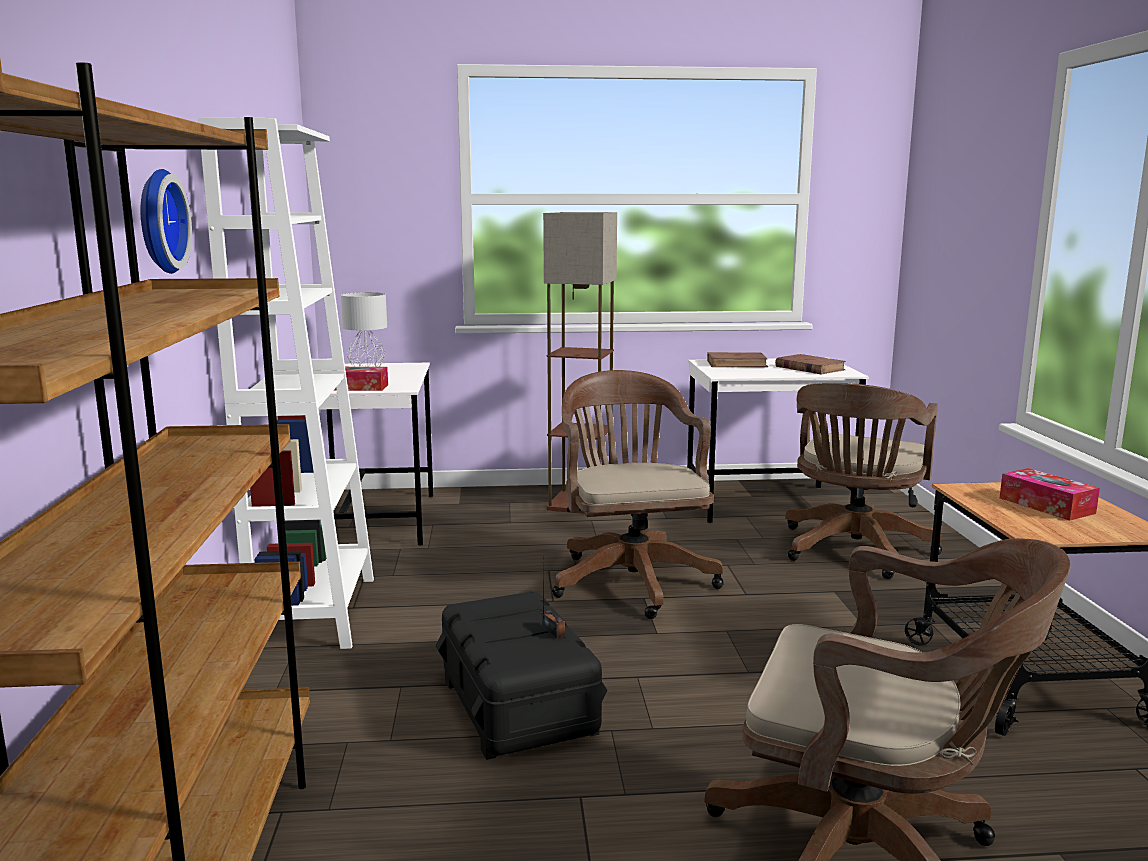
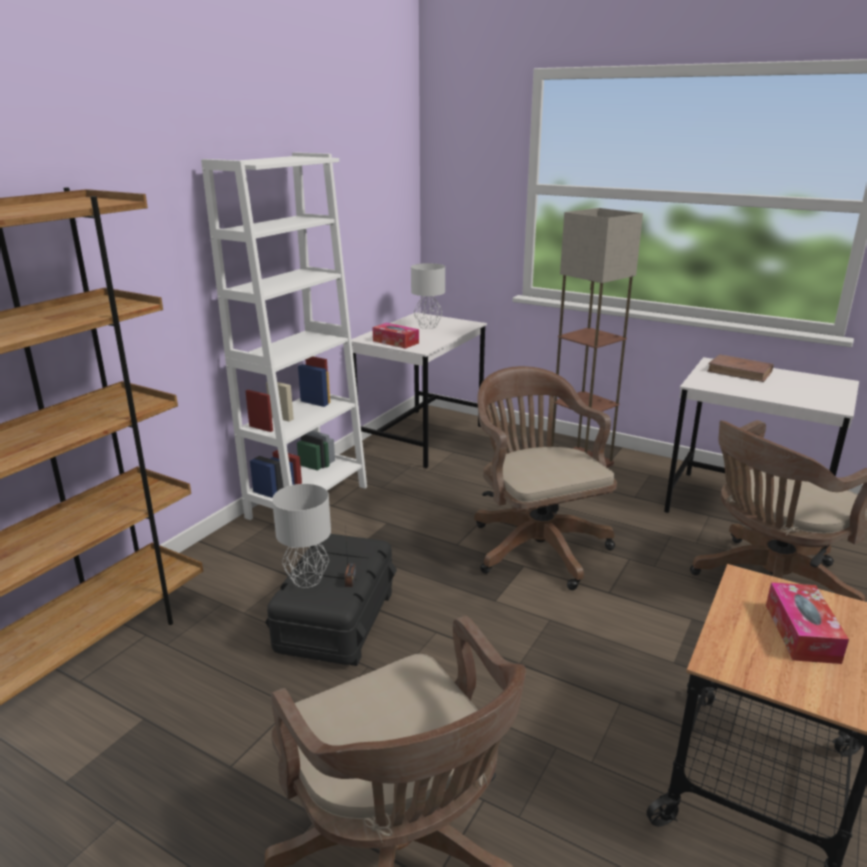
camera: 35 degrees right, 10 degrees up
wall clock [141,169,192,274] -> none
brown office chair [552,370,724,619] -> brown office chair turned 45 degrees counterclockwise [474,366,617,590]
brown book [775,354,846,375] -> none
none -> grey table lamp [272,484,331,588]

